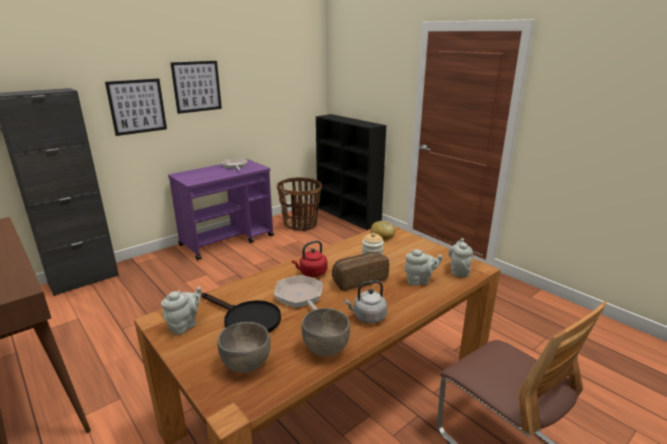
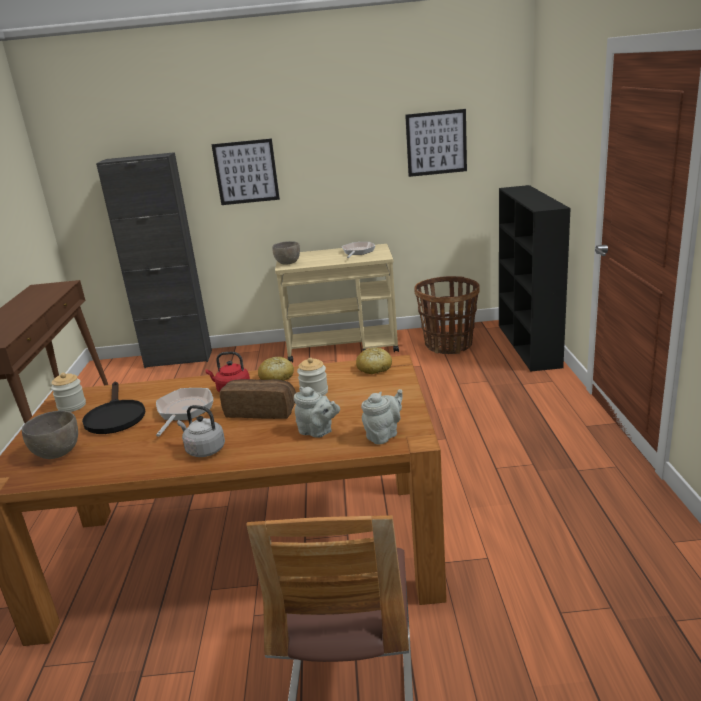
camera: 40 degrees right, 0 degrees up
grey teapot [161,287,202,335] -> jar [51,373,86,412]
purple cart [168,159,274,260] -> beige cart [275,244,399,363]
picture [170,61,222,114] -> picture moved to [405,109,467,177]
grey bowl [302,308,350,357] -> grey bowl moved to [272,241,300,264]
none -> bread [258,357,294,381]

